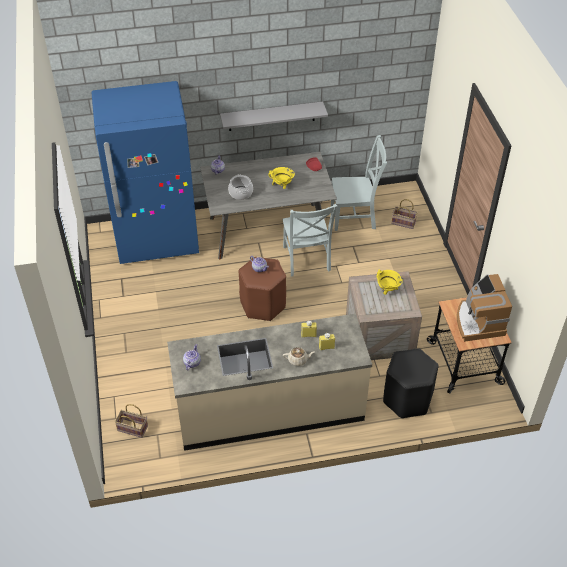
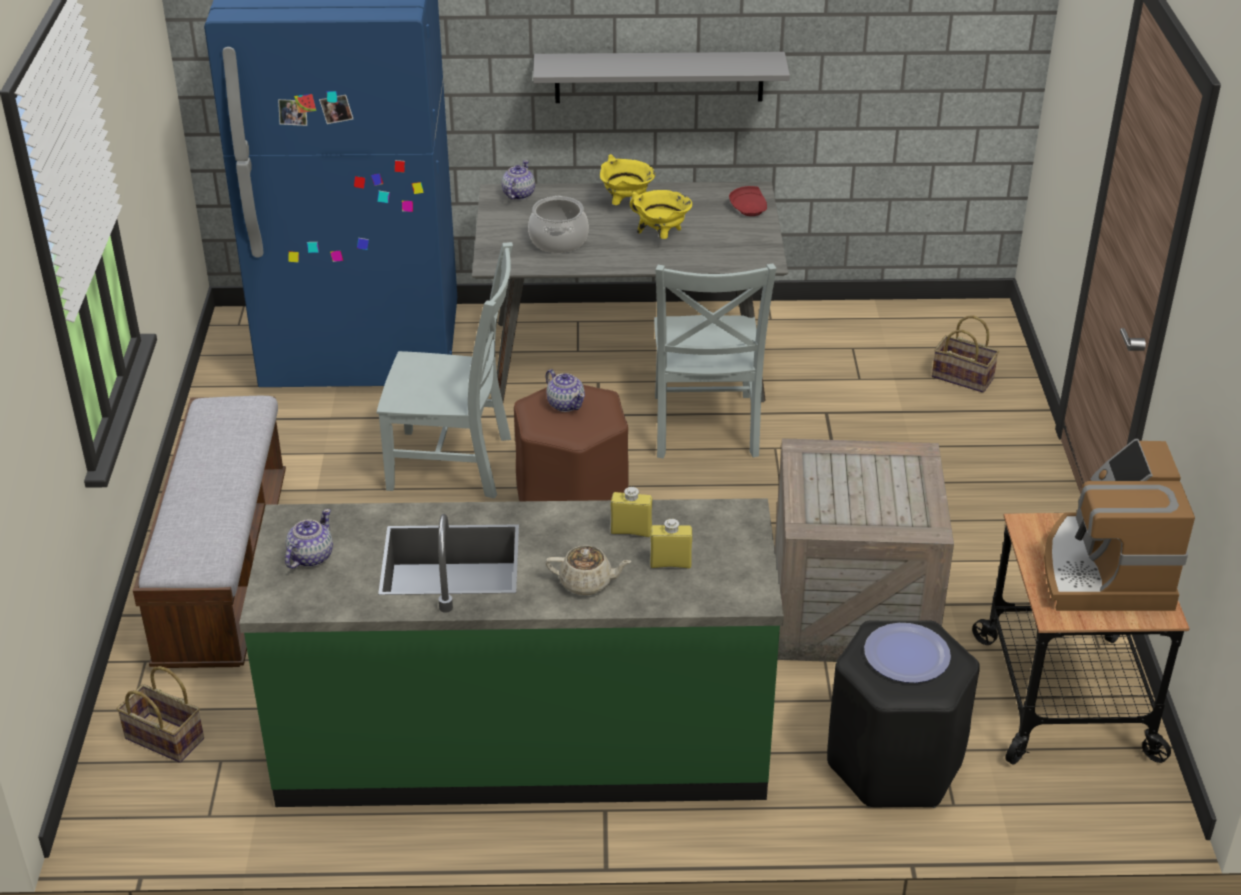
camera: 10 degrees right, 10 degrees down
beige counter [167,314,372,451] -> green counter [239,498,784,807]
grey chair [331,135,387,231] -> grey chair moved to [377,242,513,499]
yellow cooking pot [377,269,403,295] -> yellow cooking pot moved to [600,154,655,205]
none -> bench [133,396,286,668]
none -> plate [864,623,951,683]

